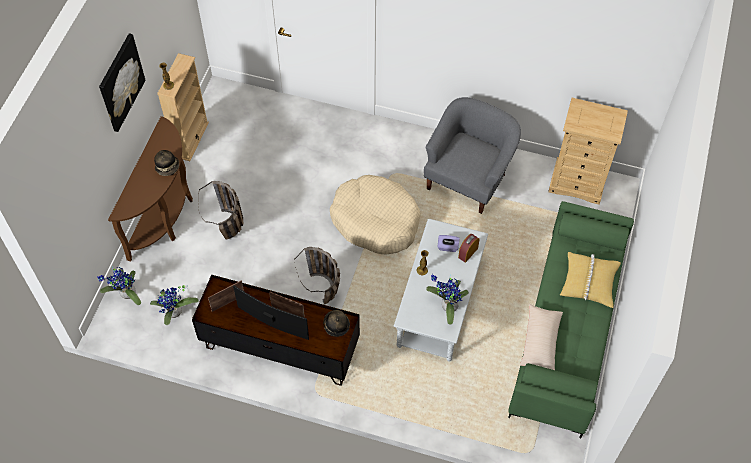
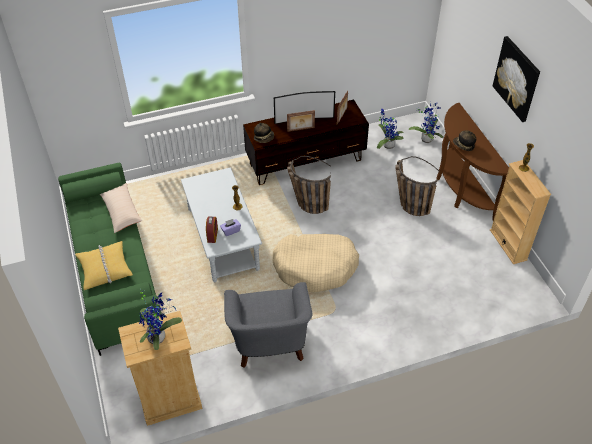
camera: 145 degrees right, 10 degrees down
potted plant [426,274,469,324] -> potted plant moved to [139,289,182,350]

